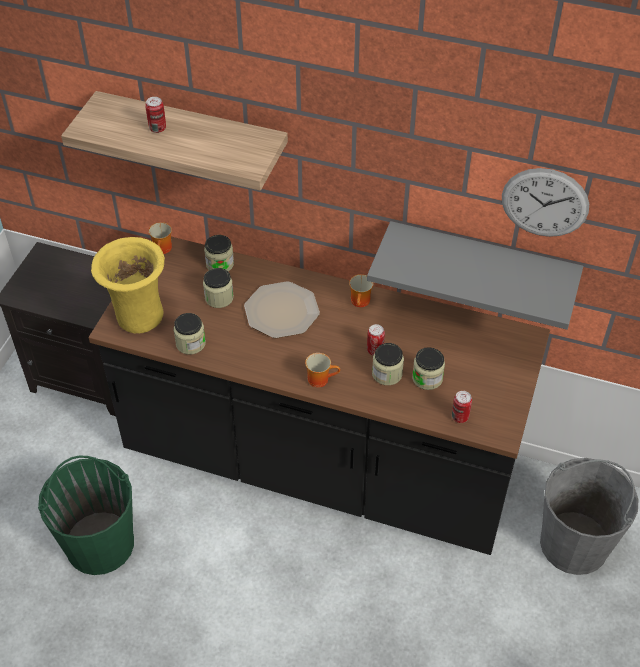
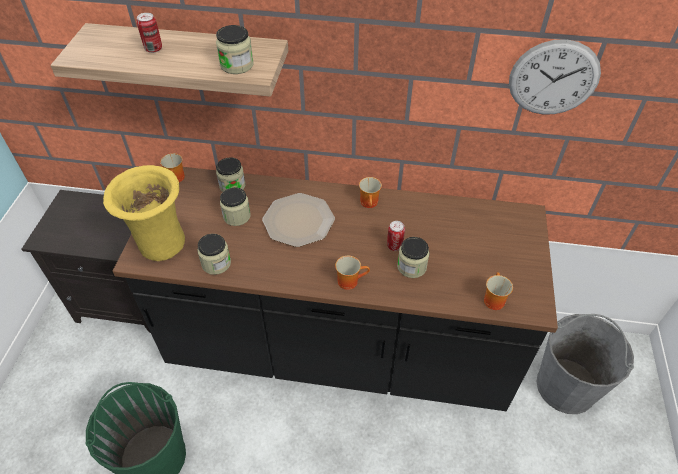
camera: 10 degrees left, 0 degrees up
grey shelf [367,221,583,330] -> none
jar [412,347,445,390] -> jar moved to [216,25,254,74]
can [452,391,472,423] -> mug [484,272,513,310]

